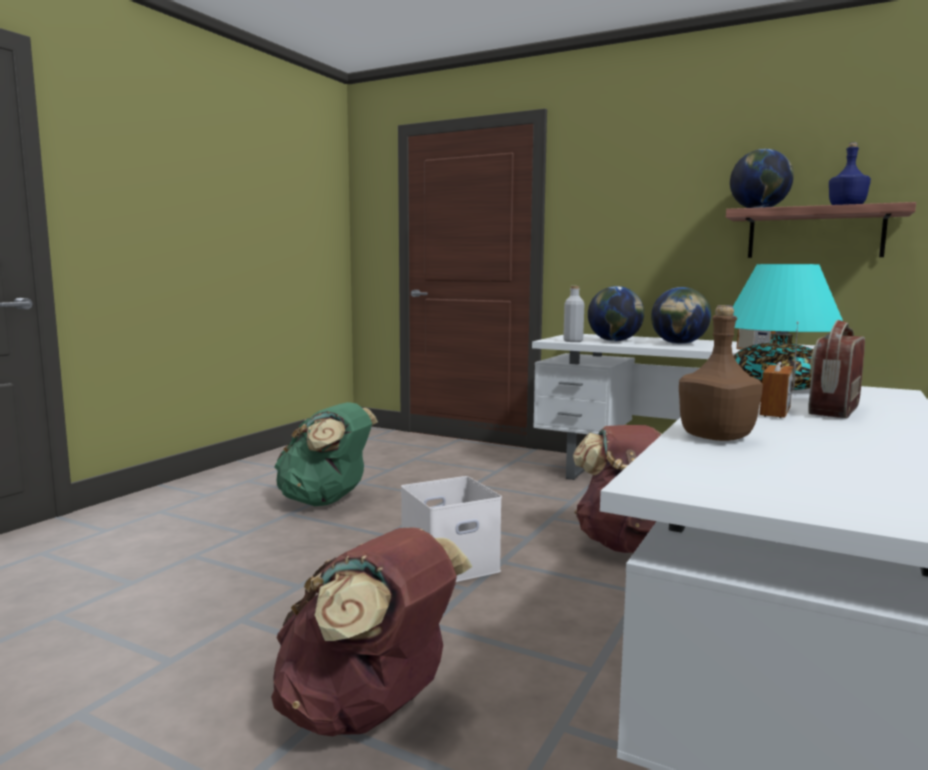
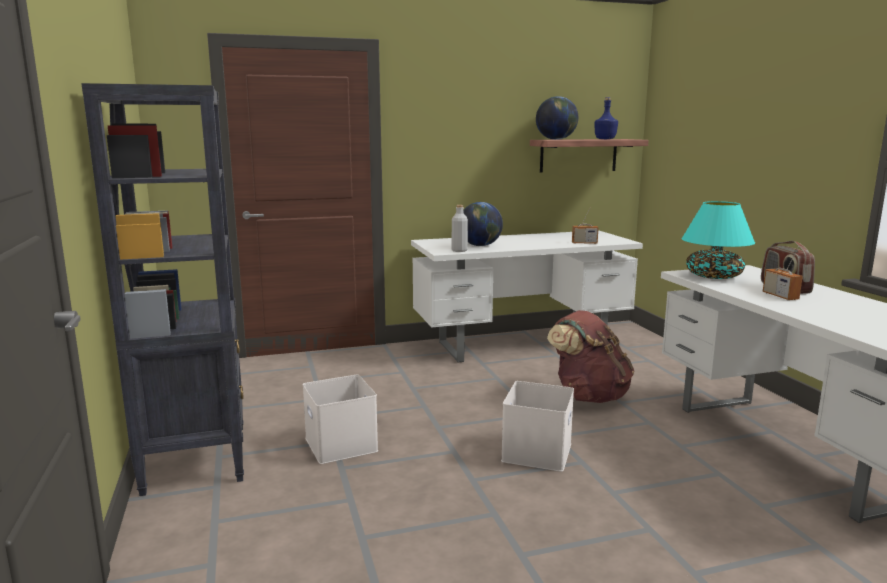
camera: 45 degrees left, 5 degrees up
brown backpack [271,527,473,736] -> none
green backpack [275,402,378,506] -> white storage box [303,375,378,464]
globe [651,287,711,344] -> none
brown bottle [679,305,763,441] -> none
none -> black bookcase [81,83,244,496]

